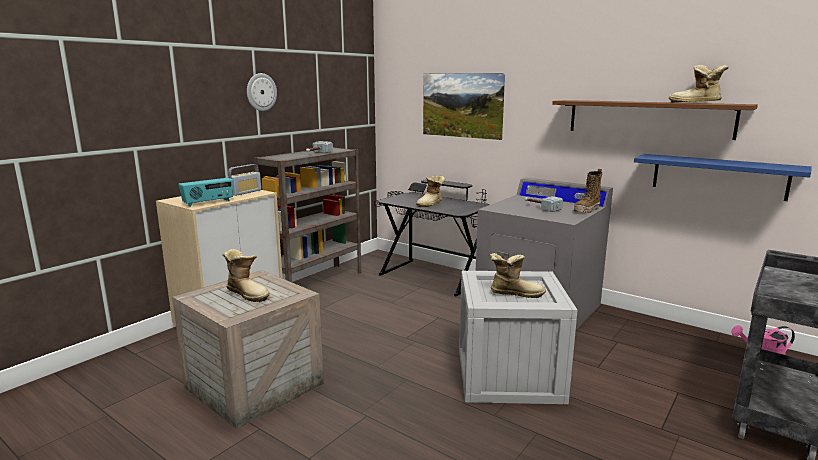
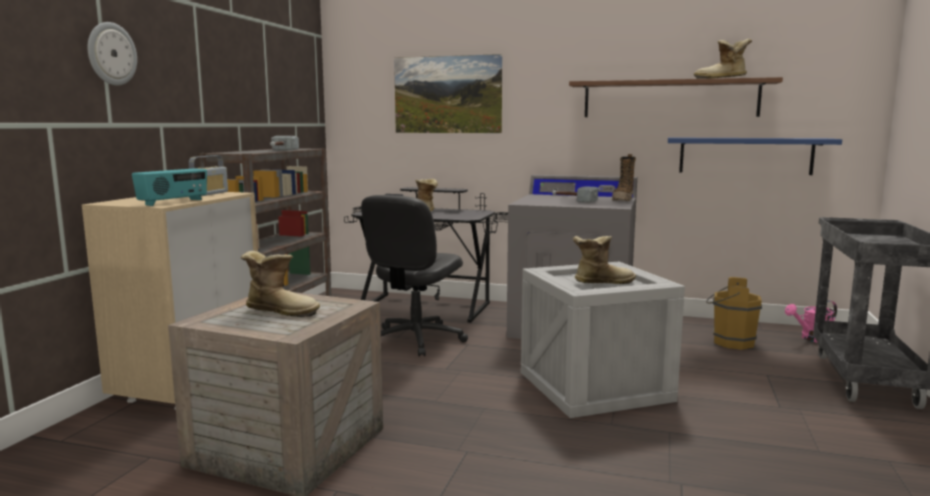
camera: 20 degrees left, 5 degrees down
wall clock [247,73,277,111] -> wall clock moved to [88,22,137,86]
none -> black office chair [361,195,468,356]
none -> brown bucket [706,277,762,350]

